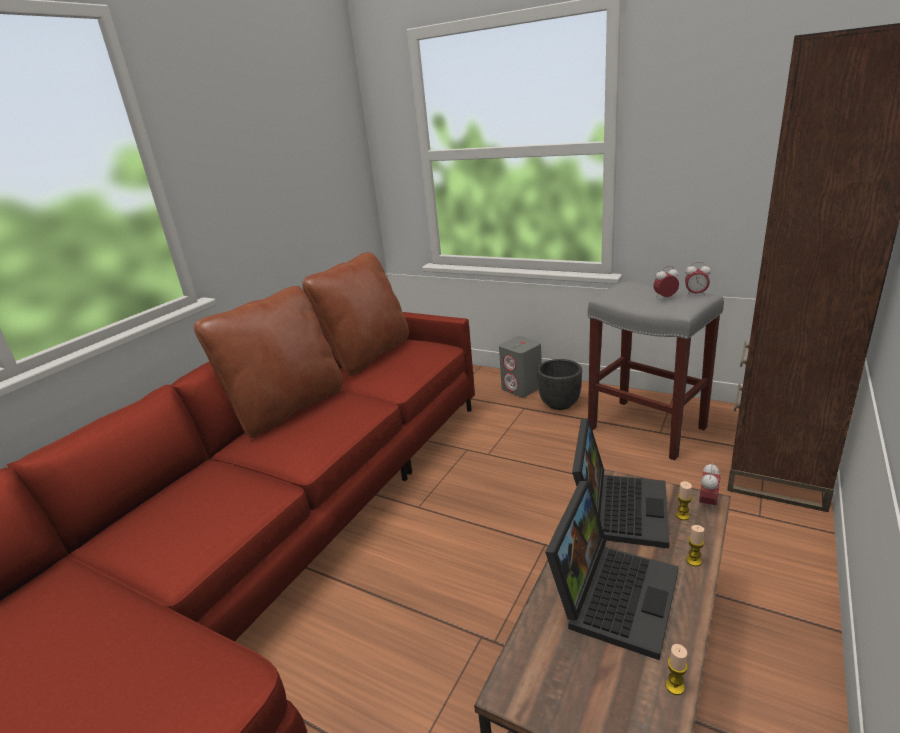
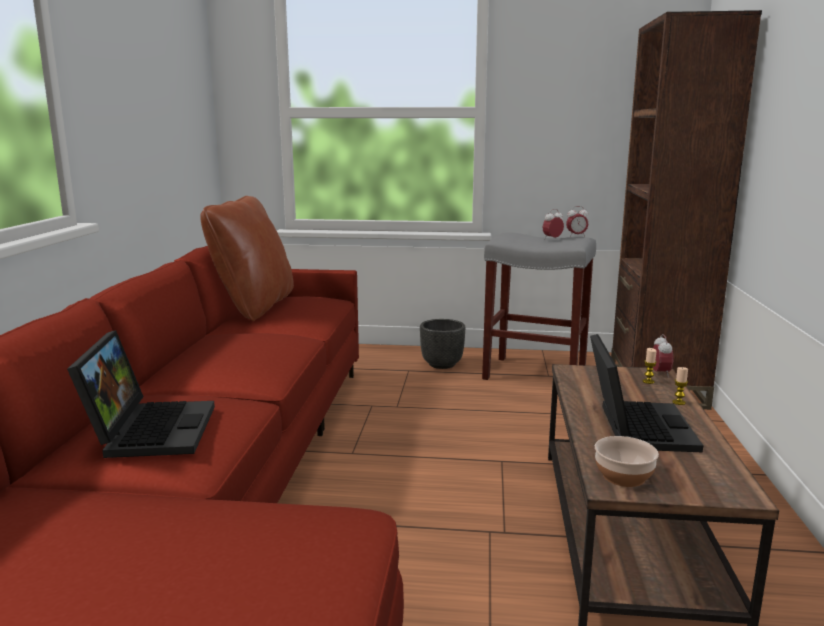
camera: 25 degrees left, 10 degrees down
brown pillow [194,286,343,438] -> none
grey speaker [499,336,542,397] -> none
laptop [572,418,669,548] -> laptop moved to [67,330,215,458]
candle [666,644,688,695] -> none
none -> bowl [595,436,659,487]

